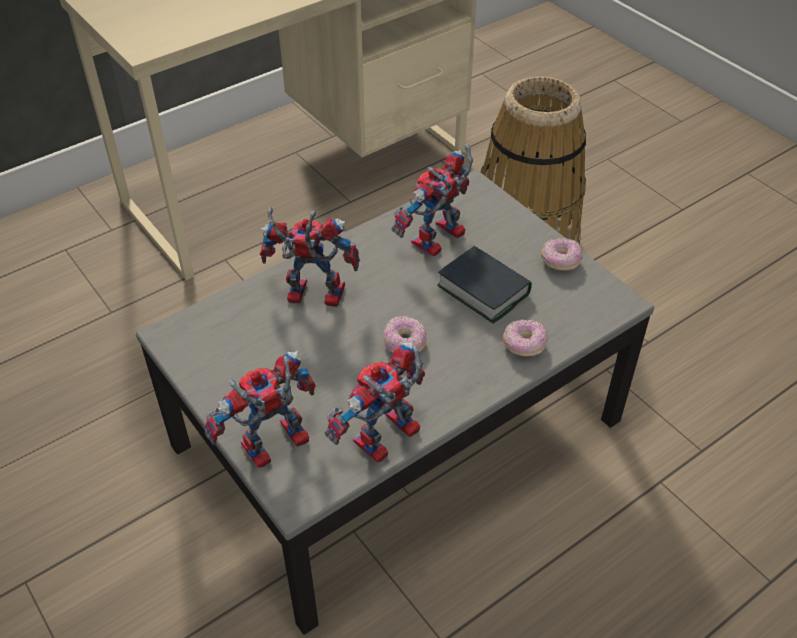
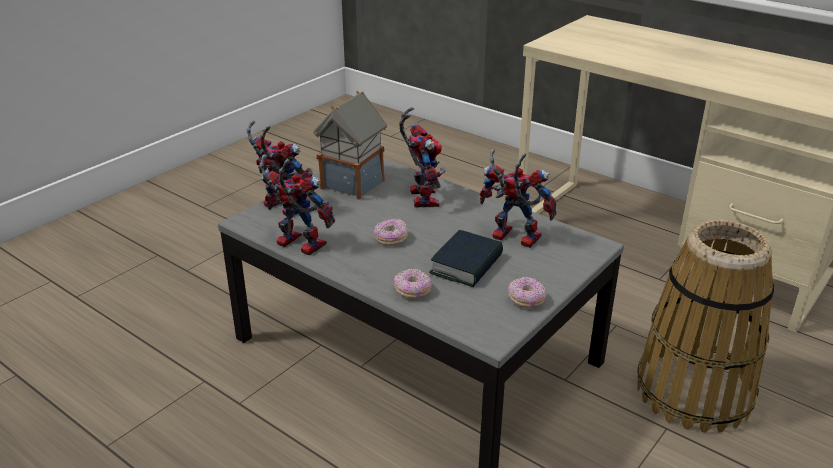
camera: 75 degrees right, 15 degrees down
none -> toy house [313,90,387,200]

